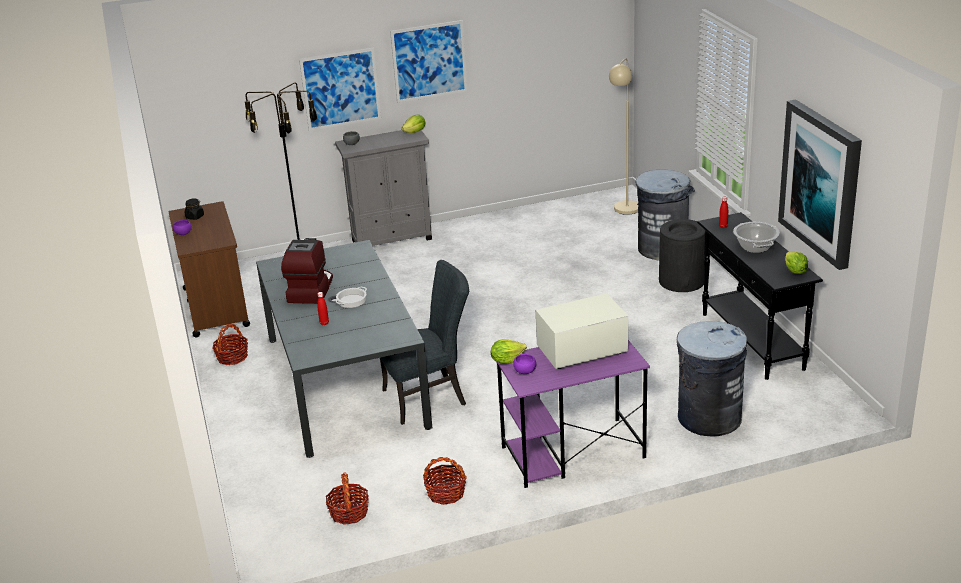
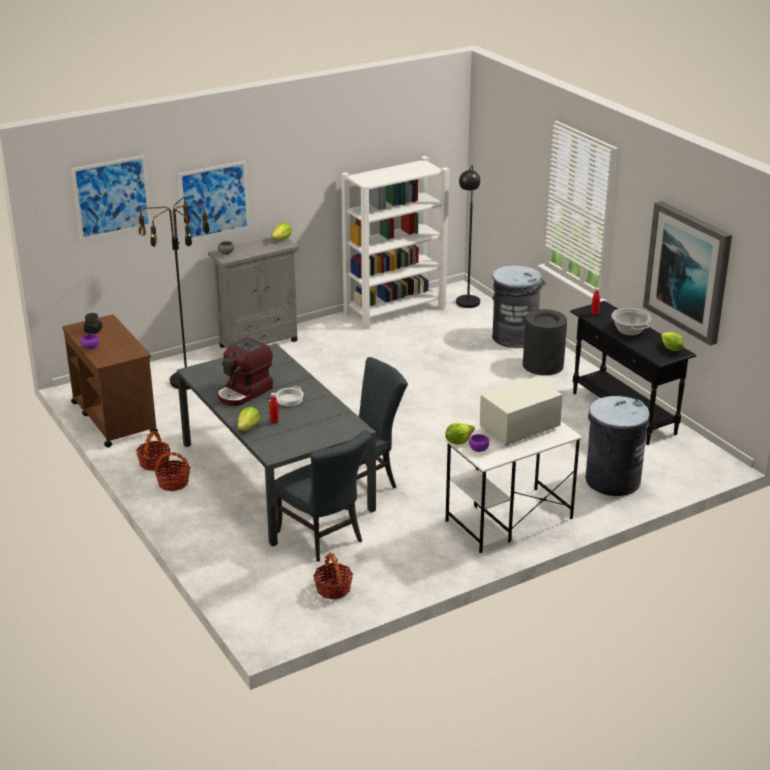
camera: 15 degrees left, 0 degrees up
coffee machine [281,238,333,304] -> coffee machine turned 135 degrees counterclockwise [217,338,273,406]
picture [390,20,467,103] -> picture moved to [72,155,152,241]
basket [423,457,467,505] -> basket moved to [154,452,191,491]
purple desk [497,340,650,488] -> white desk [445,422,582,553]
beige floor lamp [609,58,638,215] -> black floor lamp [456,165,480,308]
none -> lettuce [237,407,260,431]
none -> grey chair [275,430,372,562]
none -> white bookcase [341,156,449,330]

